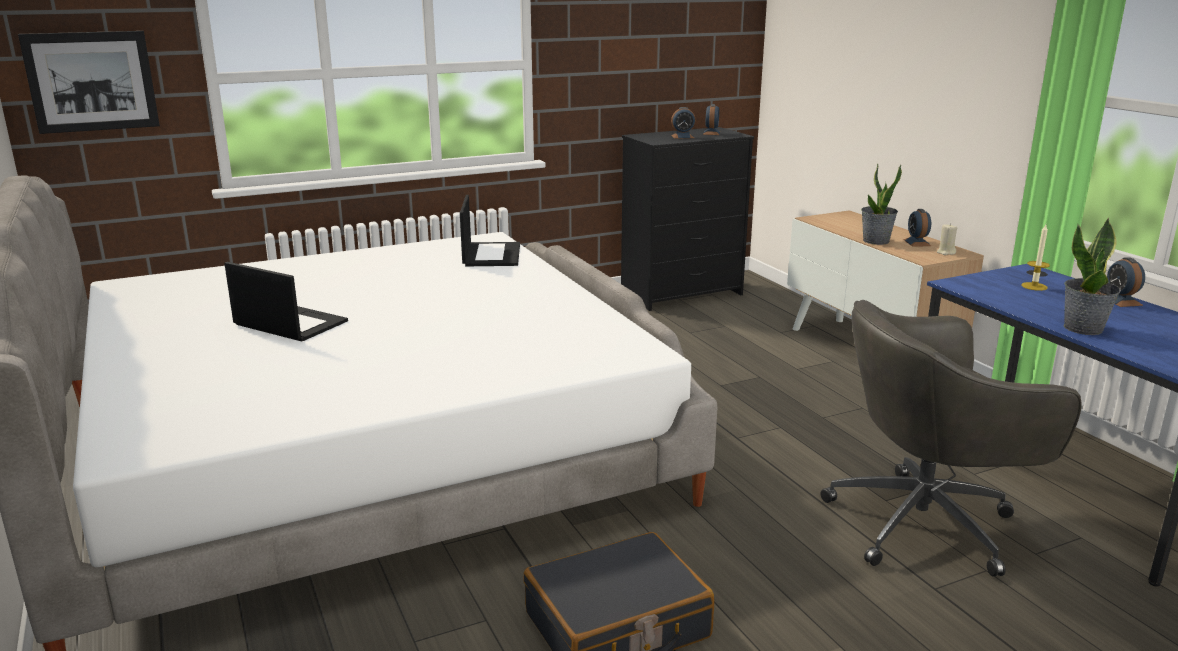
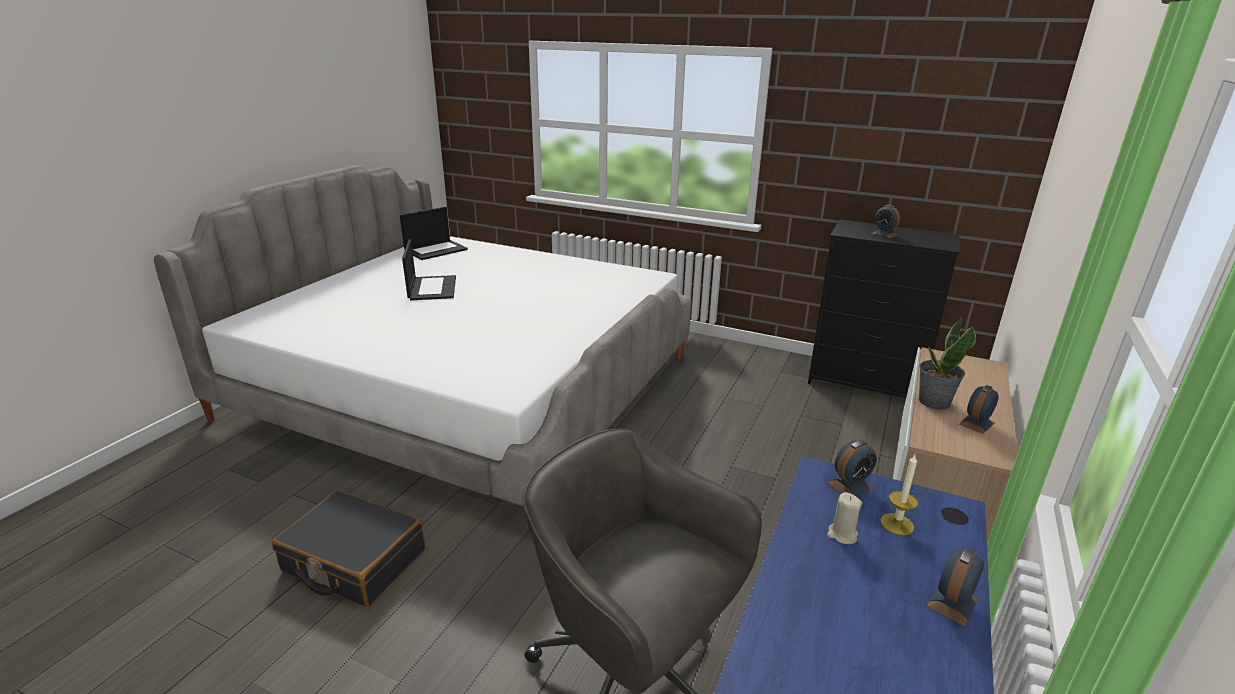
camera: 50 degrees right, 5 degrees up
picture [18,31,160,134] -> none
laptop [460,195,520,266] -> laptop moved to [400,207,468,260]
alarm clock [703,104,720,135] -> alarm clock moved to [827,440,877,496]
beige candle [937,223,957,255] -> beige candle moved to [827,492,862,544]
potted plant [1063,218,1121,335] -> none

